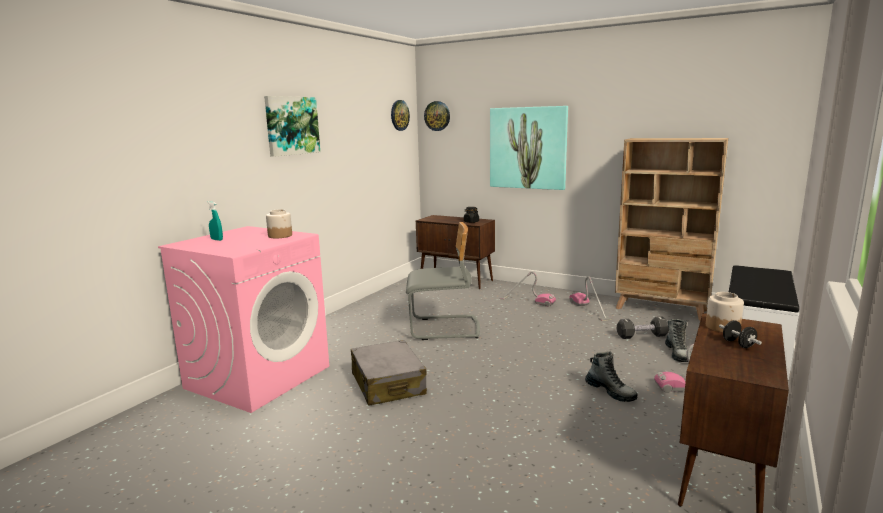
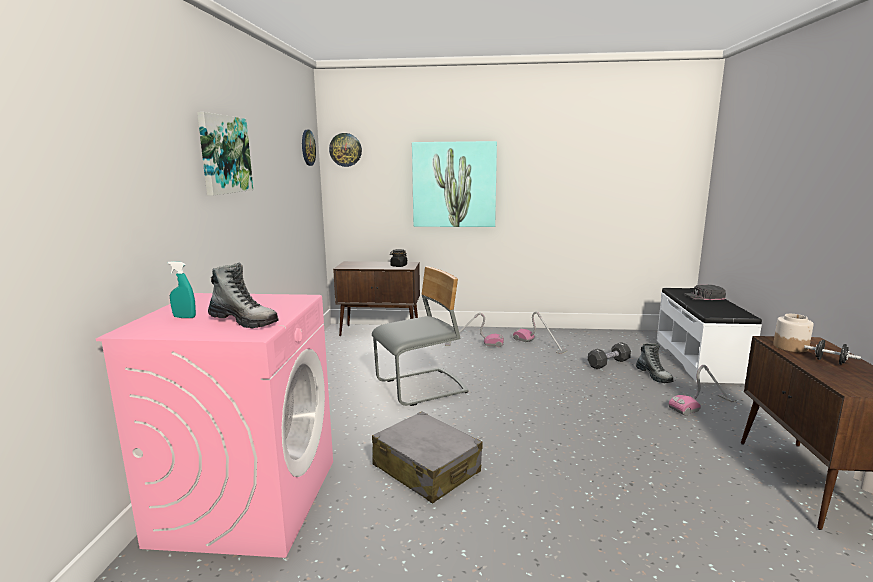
camera: 25 degrees left, 0 degrees up
jar [266,209,292,238] -> none
boot [585,351,637,402] -> boot moved to [208,263,278,328]
beige bookcase [615,138,728,321] -> none
none -> black cap [684,285,726,300]

